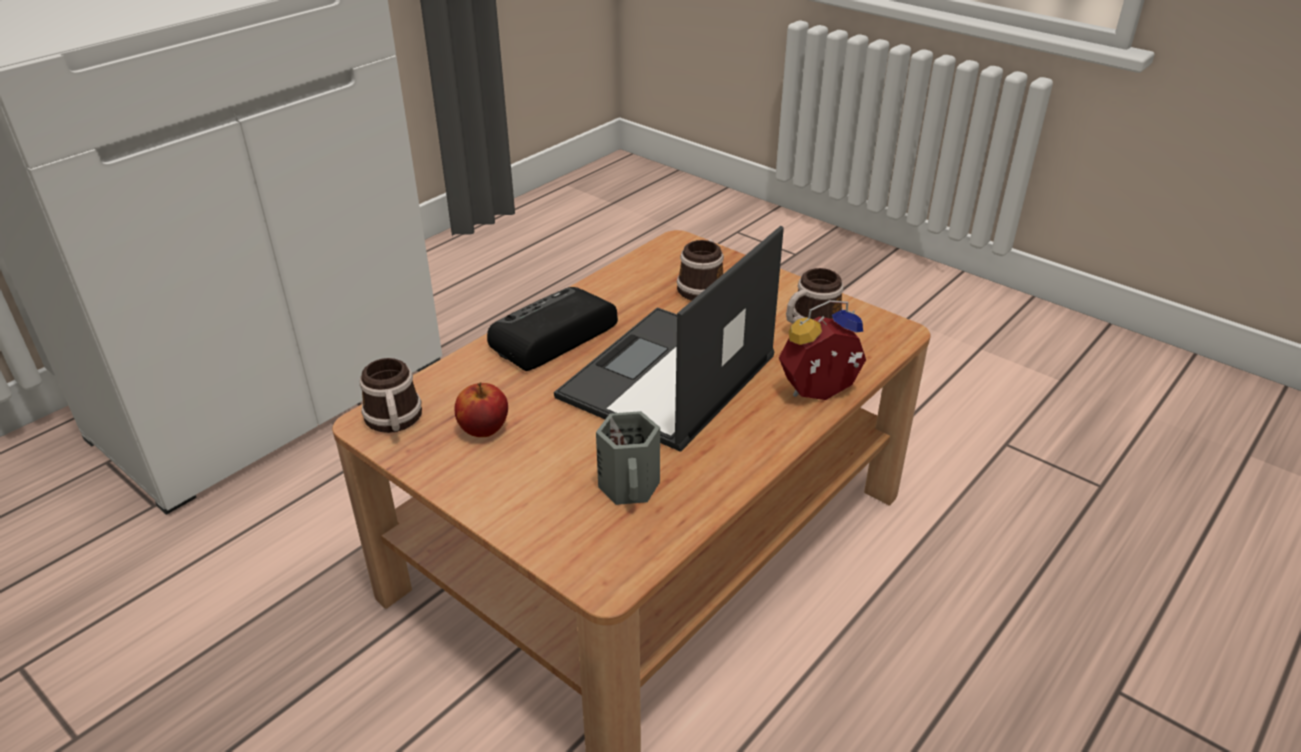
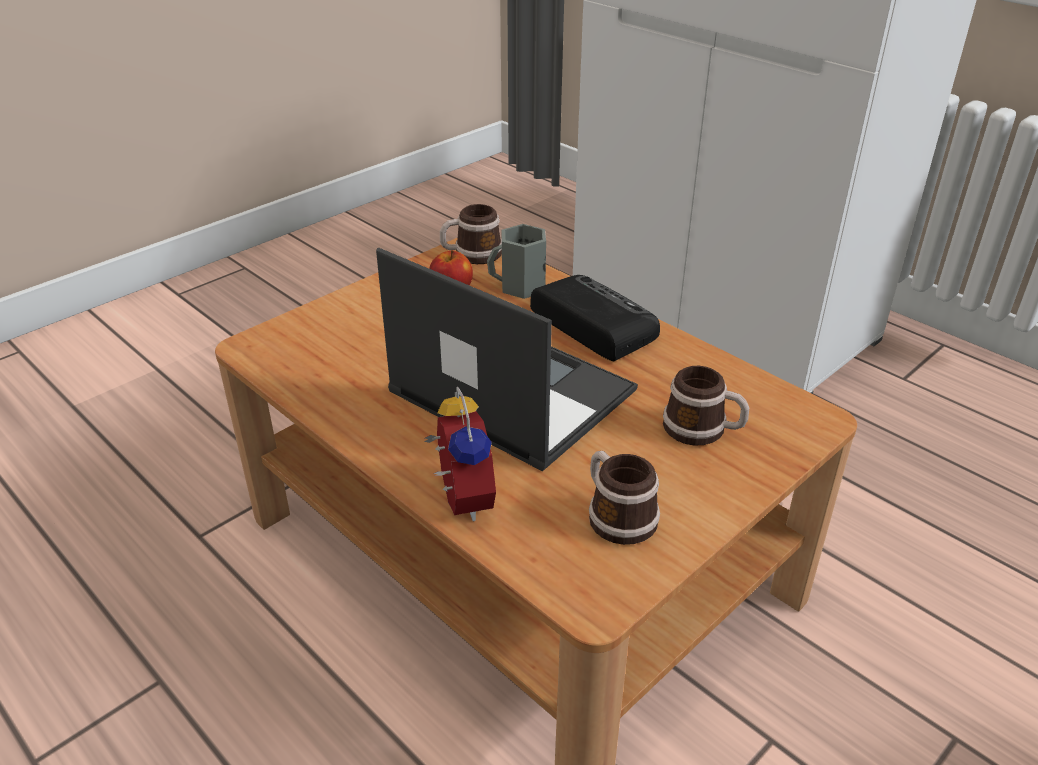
camera: 95 degrees right, 0 degrees up
grey mug [596,411,660,505] -> grey mug moved to [487,224,546,299]

